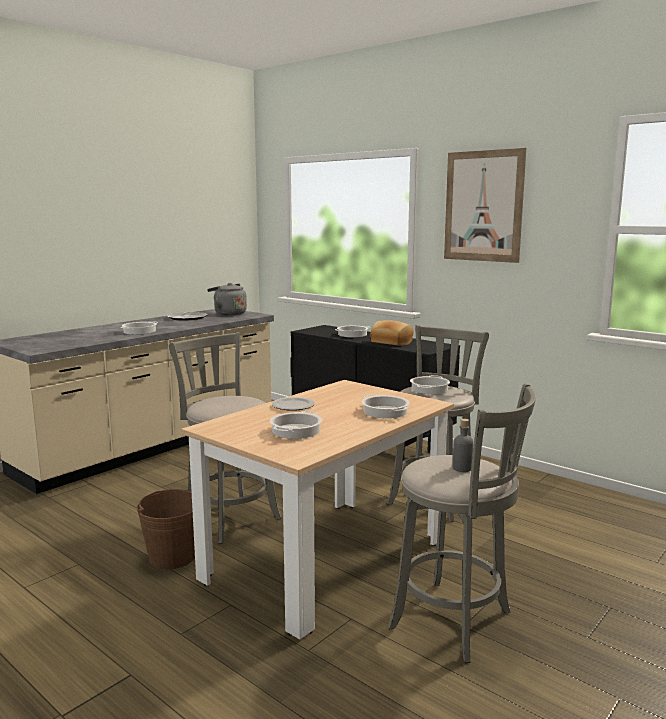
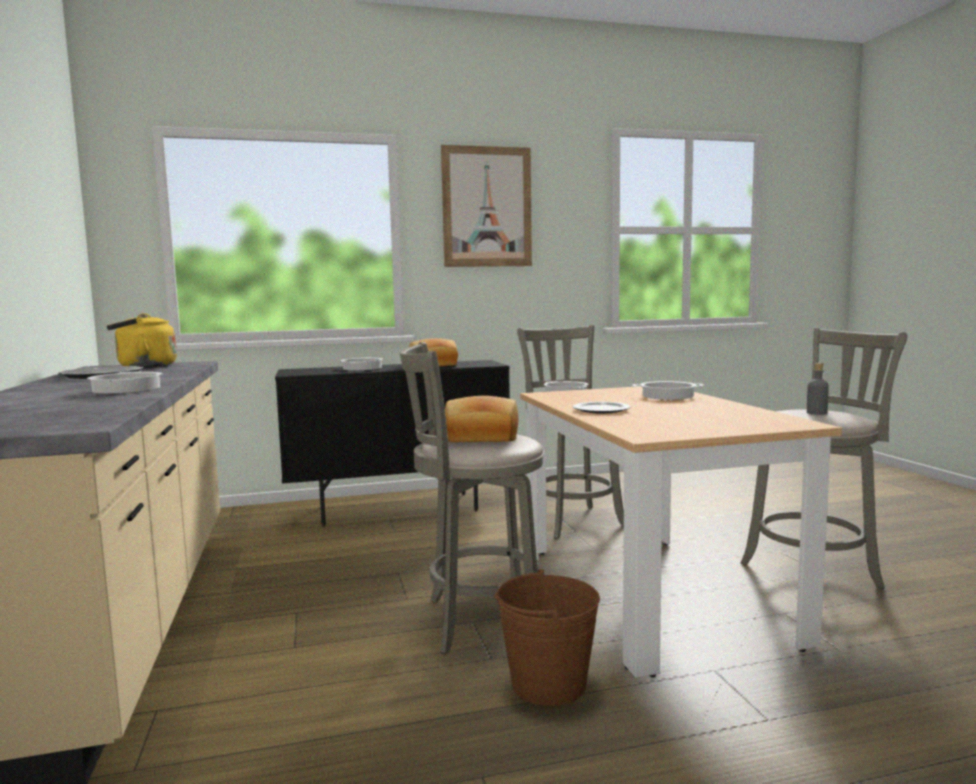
camera: 55 degrees left, 5 degrees down
grey kettle [207,283,247,315] -> yellow kettle [107,313,177,368]
cooking pot [270,411,322,439] -> none
none -> bread [445,396,518,442]

